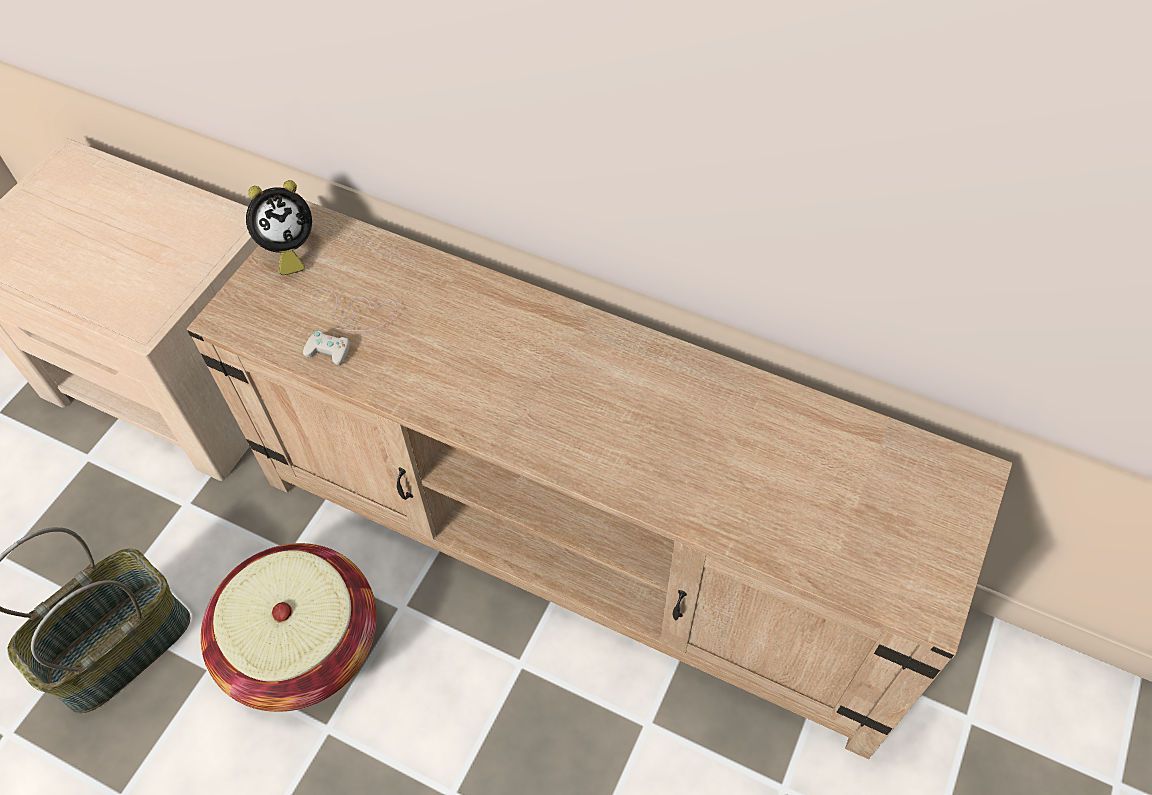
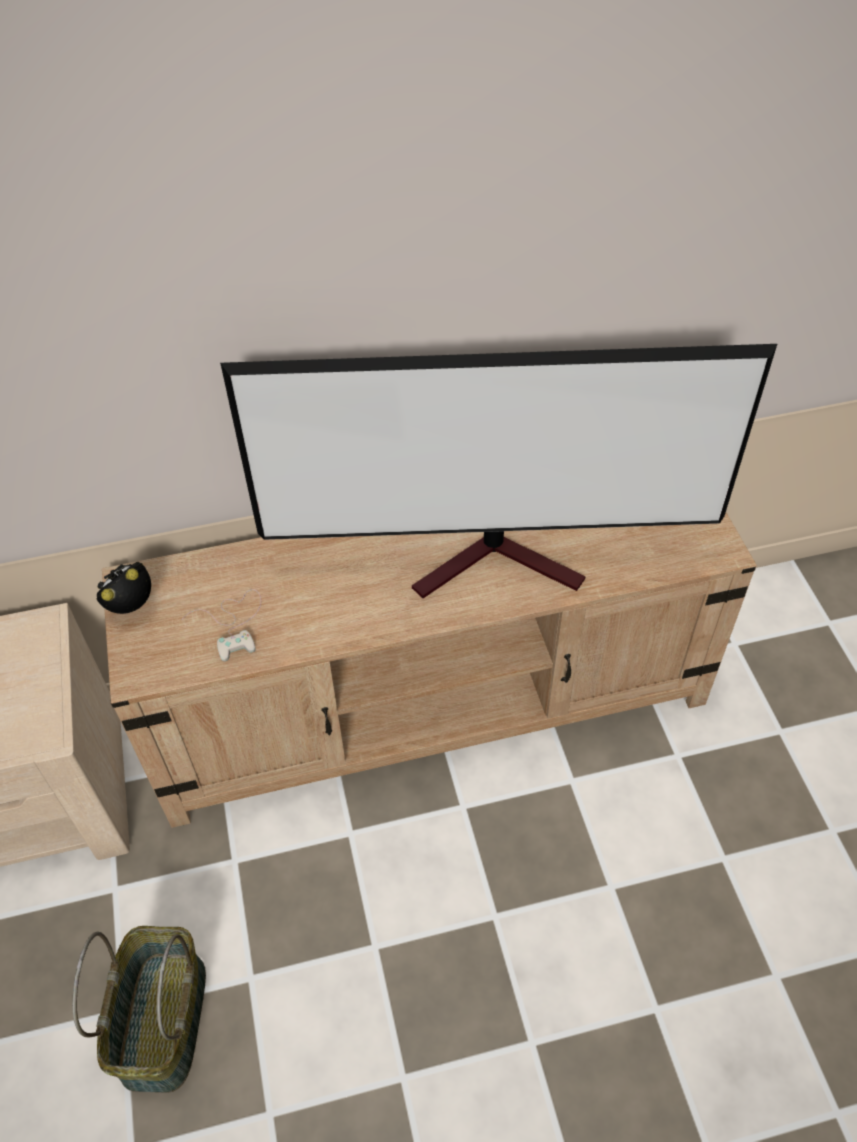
camera: 40 degrees left, 5 degrees down
basket [201,543,377,712] -> none
alarm clock [246,180,312,275] -> alarm clock turned 150 degrees counterclockwise [97,562,151,614]
none -> television [220,344,777,598]

